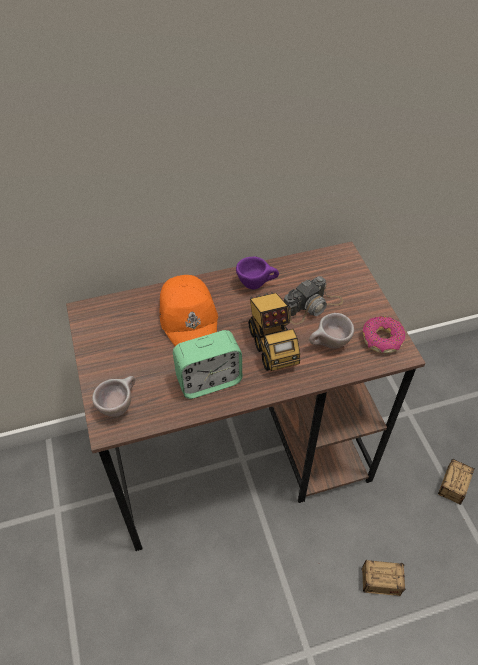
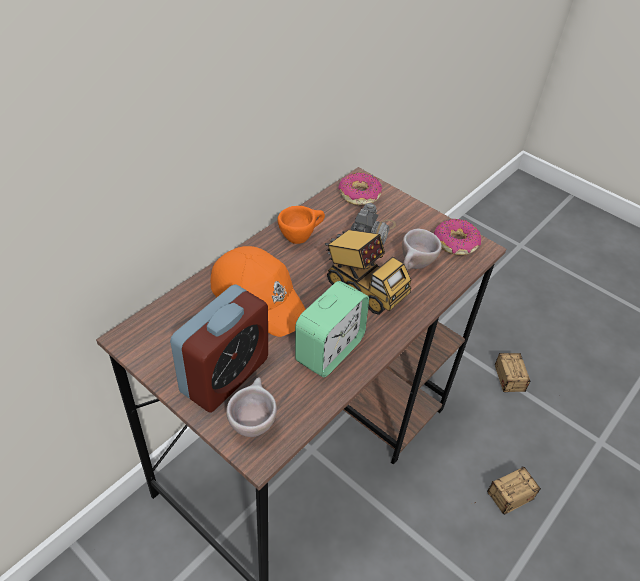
camera: 35 degrees left, 5 degrees down
purple cup [236,257,279,290] -> orange cup [278,206,325,244]
none -> alarm clock [170,284,268,413]
none -> donut [338,173,382,205]

